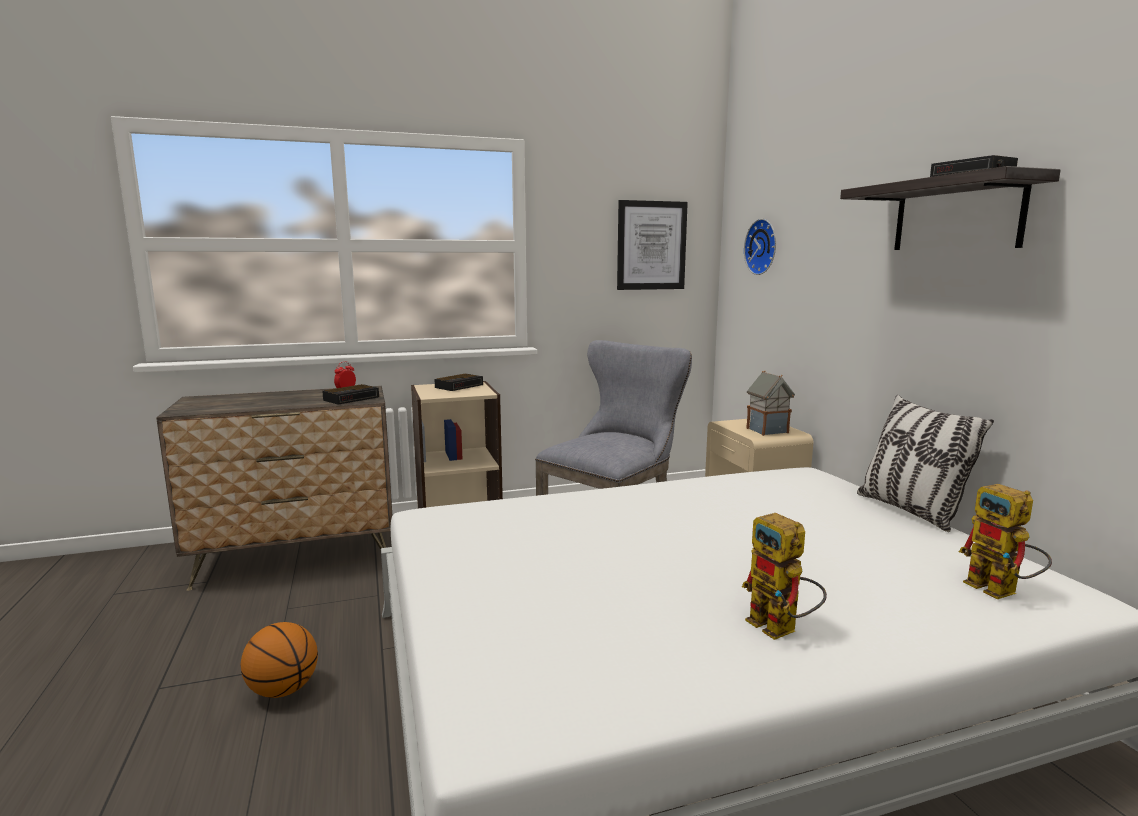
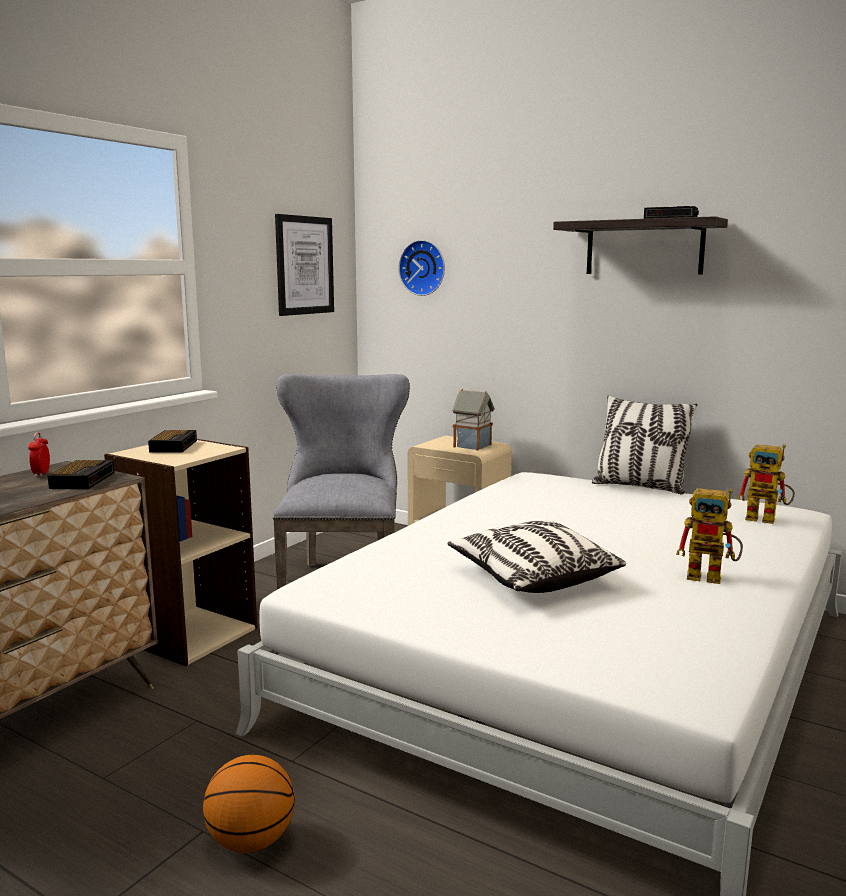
camera: 40 degrees left, 0 degrees up
none -> pillow [447,520,626,593]

